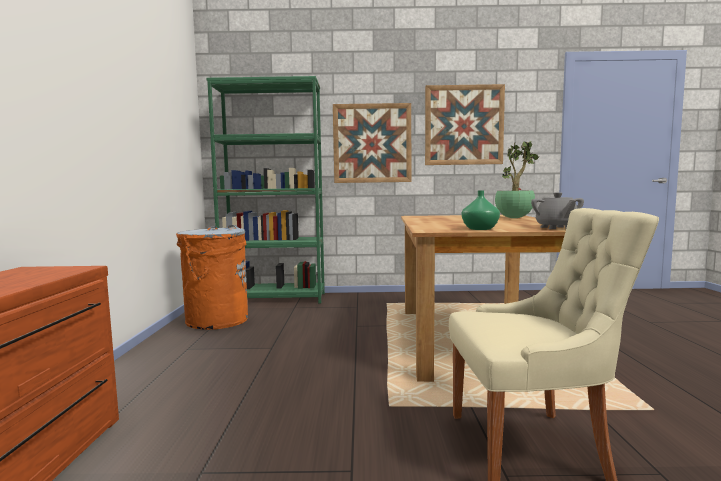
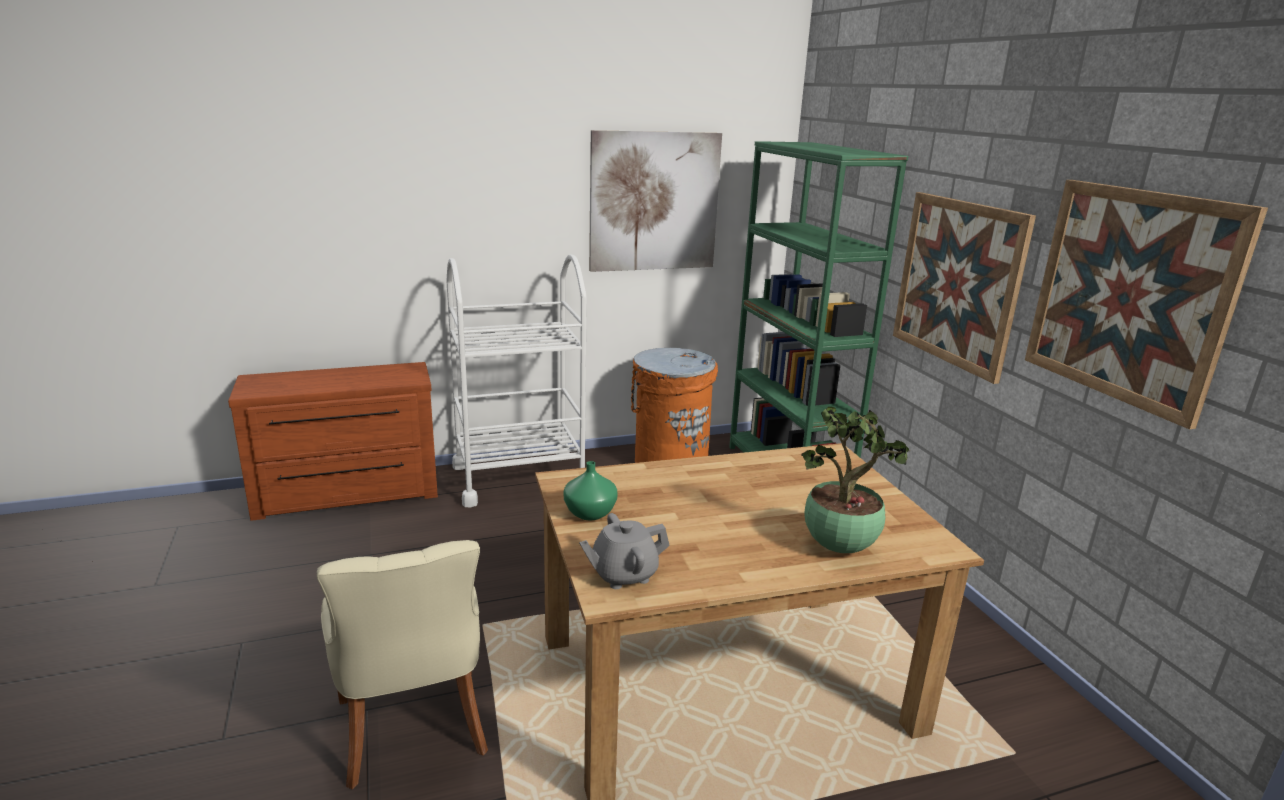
camera: 70 degrees right, 15 degrees up
none -> white cart [446,254,587,507]
none -> picture [589,130,722,272]

